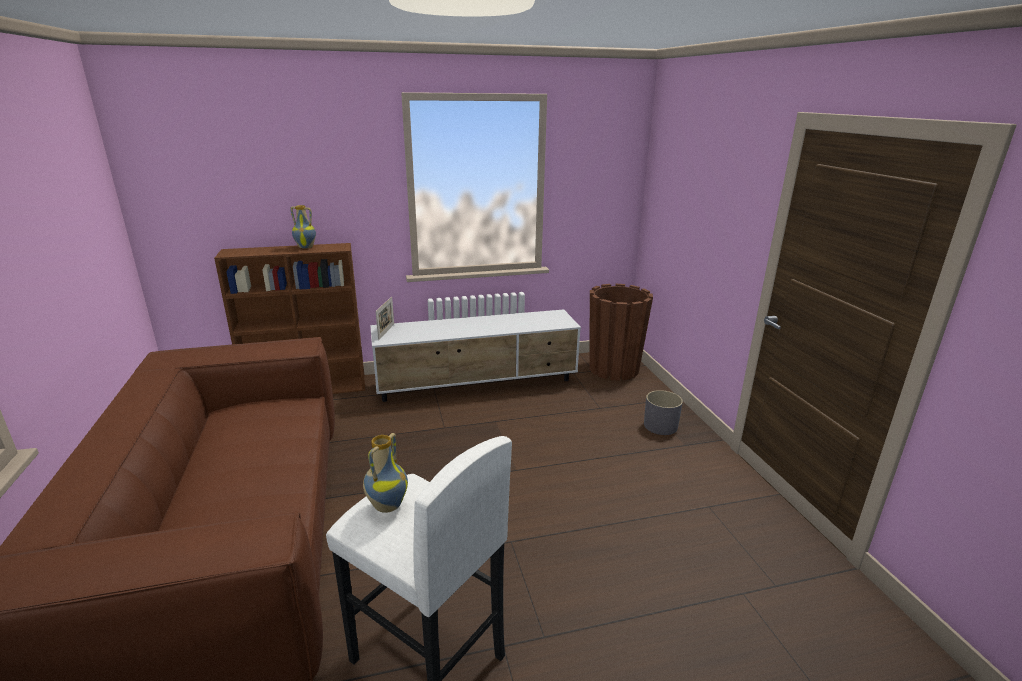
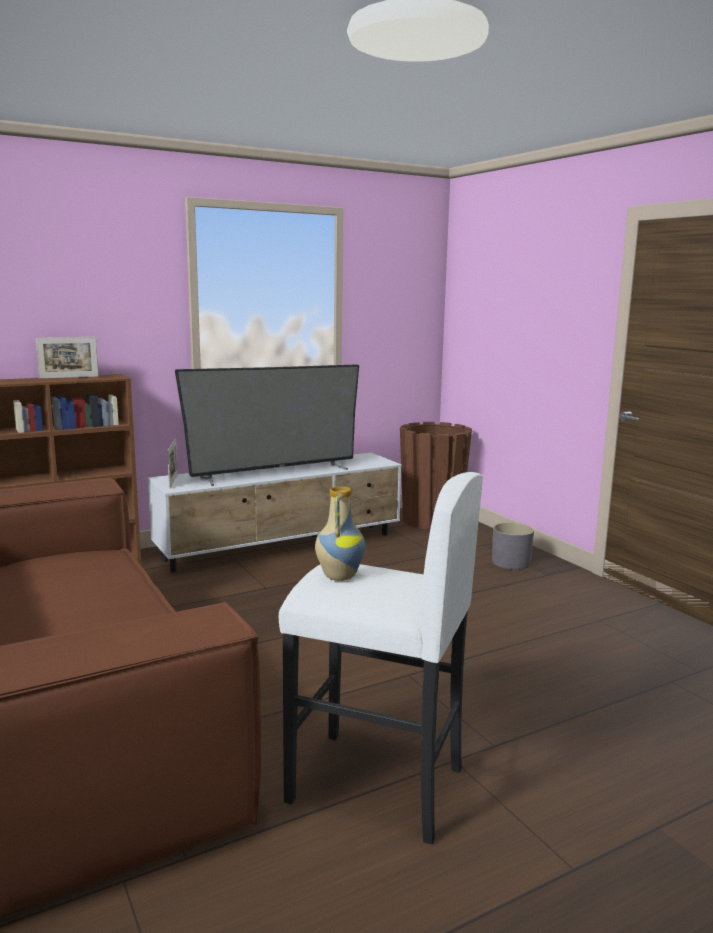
camera: 15 degrees left, 10 degrees down
vase [290,205,316,249] -> picture frame [36,337,99,379]
none -> television [175,364,359,486]

